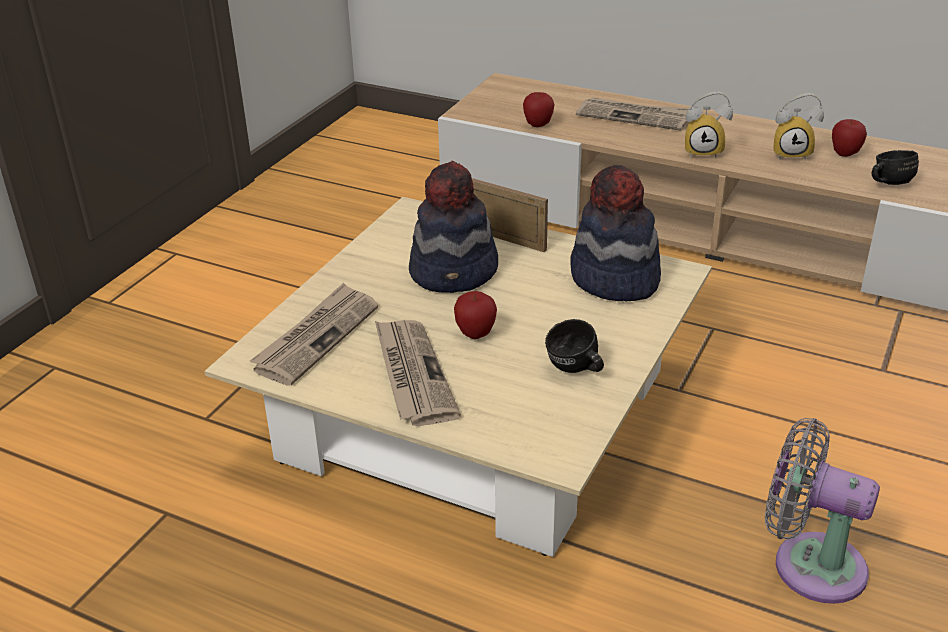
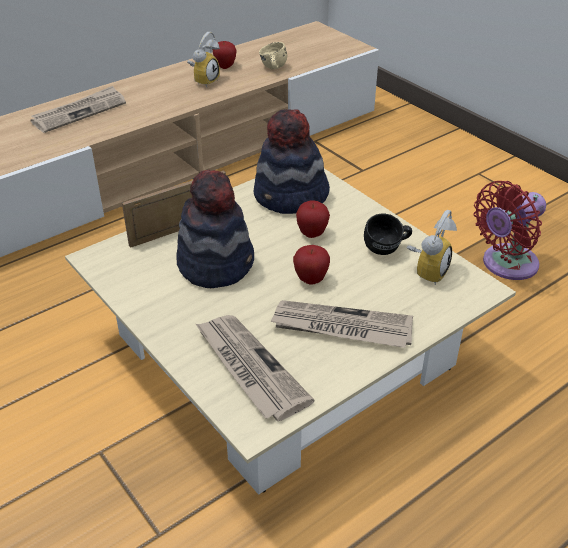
camera: 65 degrees left, 5 degrees up
apple [523,92,554,127] -> apple moved to [296,201,330,238]
alarm clock [685,91,733,158] -> alarm clock moved to [407,210,457,285]
grey fan [765,418,880,604] -> red fan [473,181,546,280]
black mug [872,150,919,185] -> beige mug [259,42,287,70]

